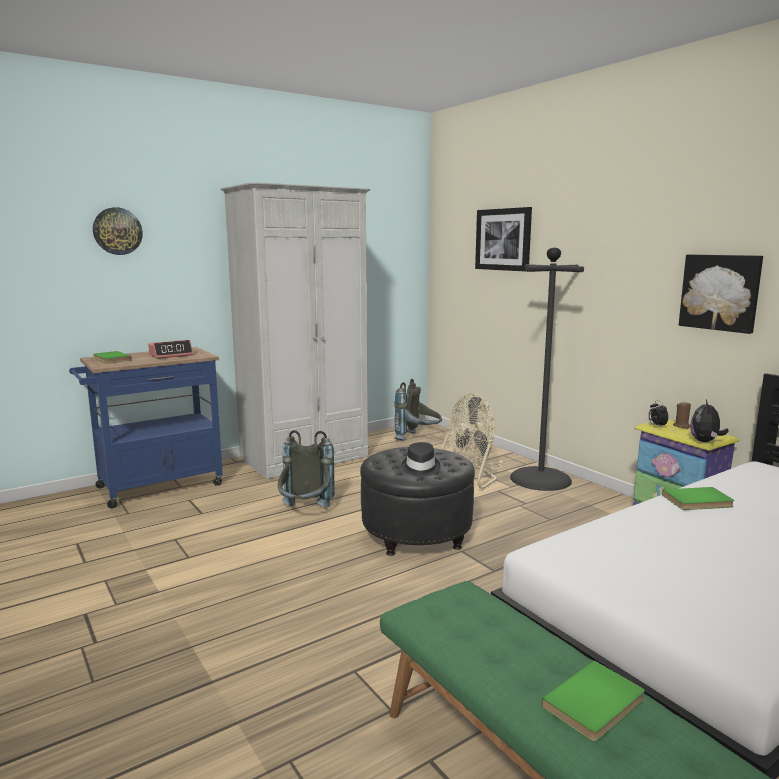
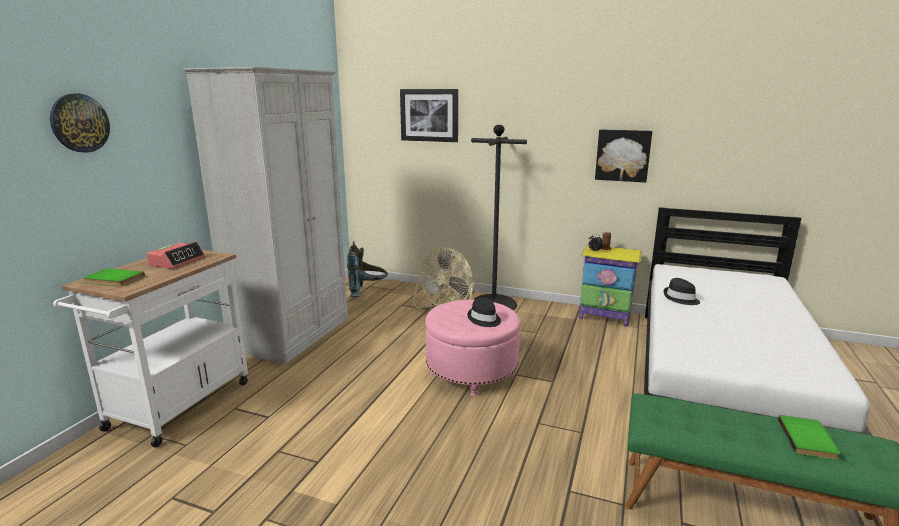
camera: 35 degrees left, 5 degrees up
blue cart [69,347,223,509] -> white cart [53,250,248,447]
grey backpack [278,430,335,508] -> none
black ottoman [360,447,475,556] -> pink ottoman [425,300,520,396]
green book [662,487,734,510] -> black hat [664,278,700,305]
plush toy [690,400,729,442] -> none

